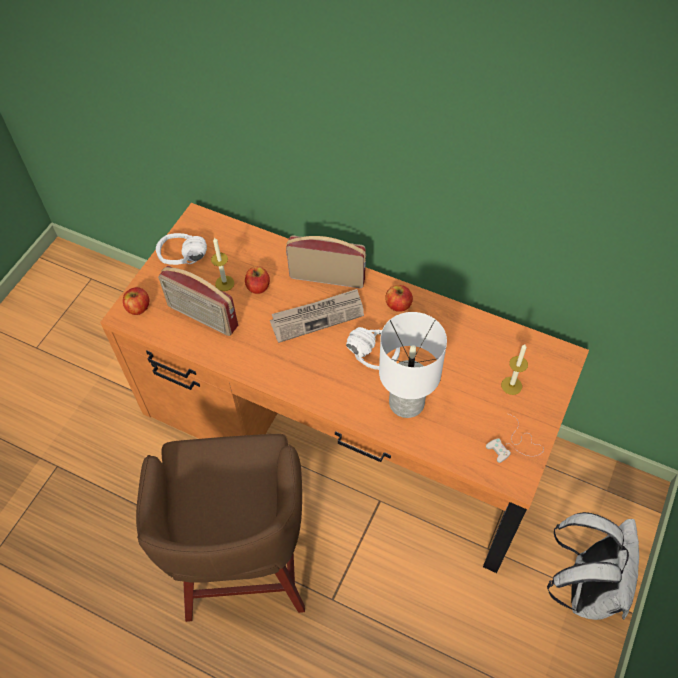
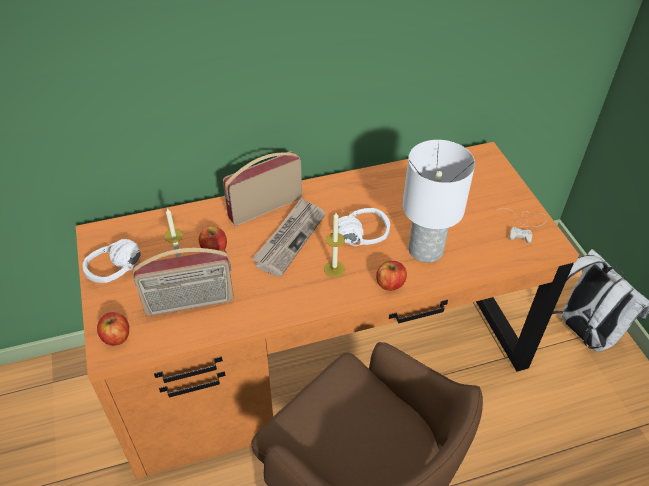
camera: 45 degrees left, 10 degrees down
apple [385,285,413,312] -> apple moved to [376,261,407,291]
candle [501,344,528,395] -> candle moved to [324,213,345,278]

